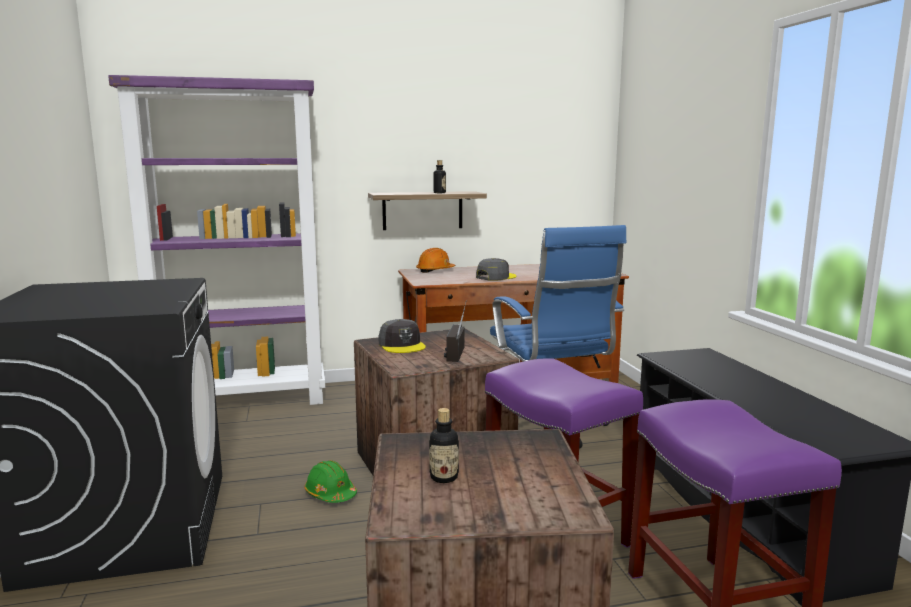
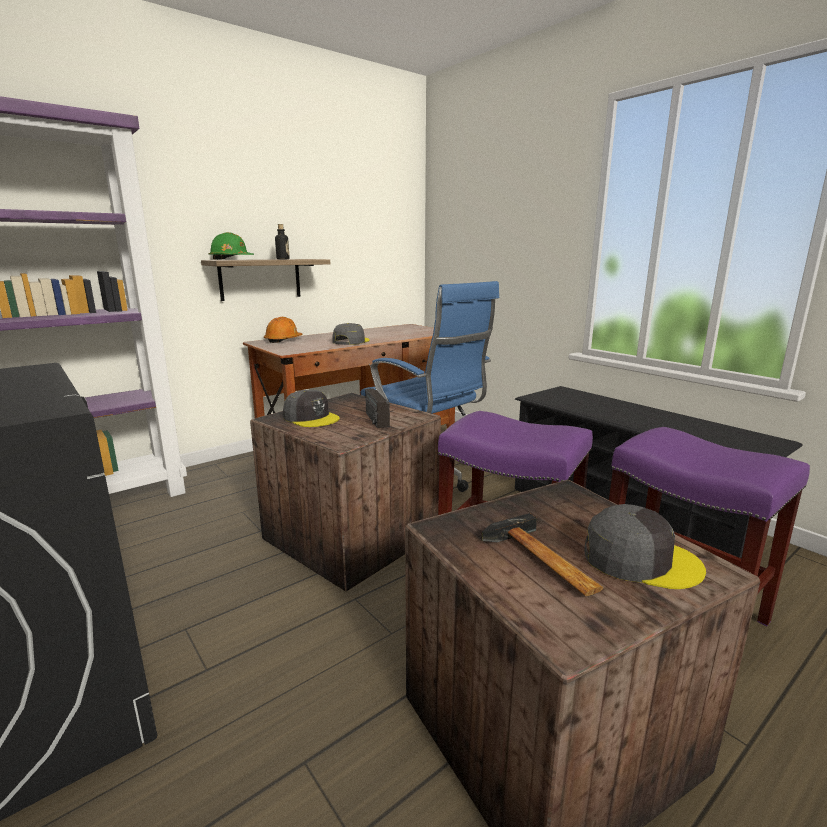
camera: 25 degrees left, 5 degrees up
green hard hat [304,460,357,503] -> green hard hat moved to [208,232,254,260]
bottle [429,408,459,483] -> hammer [482,513,603,596]
none -> grey cap [584,504,706,589]

